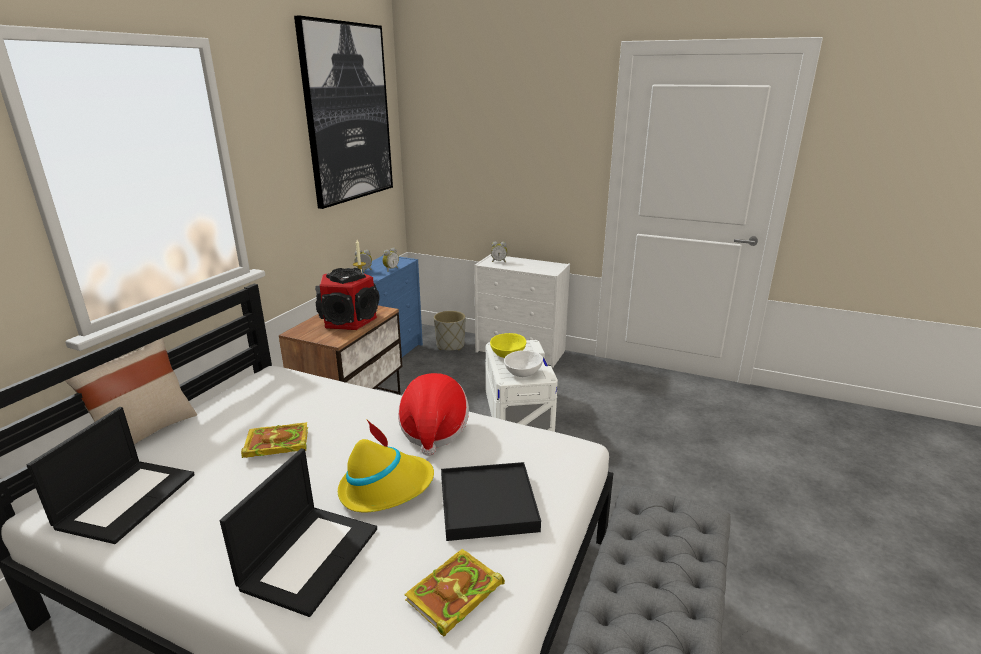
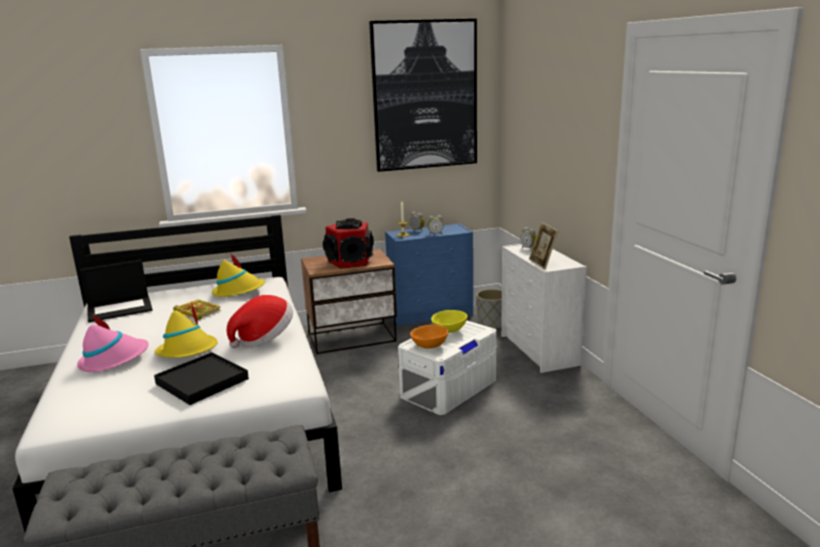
camera: 50 degrees right, 5 degrees down
beige pillow [65,338,197,444] -> none
laptop [220,448,377,617] -> pink hat [77,314,149,372]
book [405,549,505,636] -> none
white bowl [504,350,543,377] -> orange bowl [410,325,448,349]
none -> yellow hat [212,253,265,297]
none -> picture frame [529,222,558,270]

